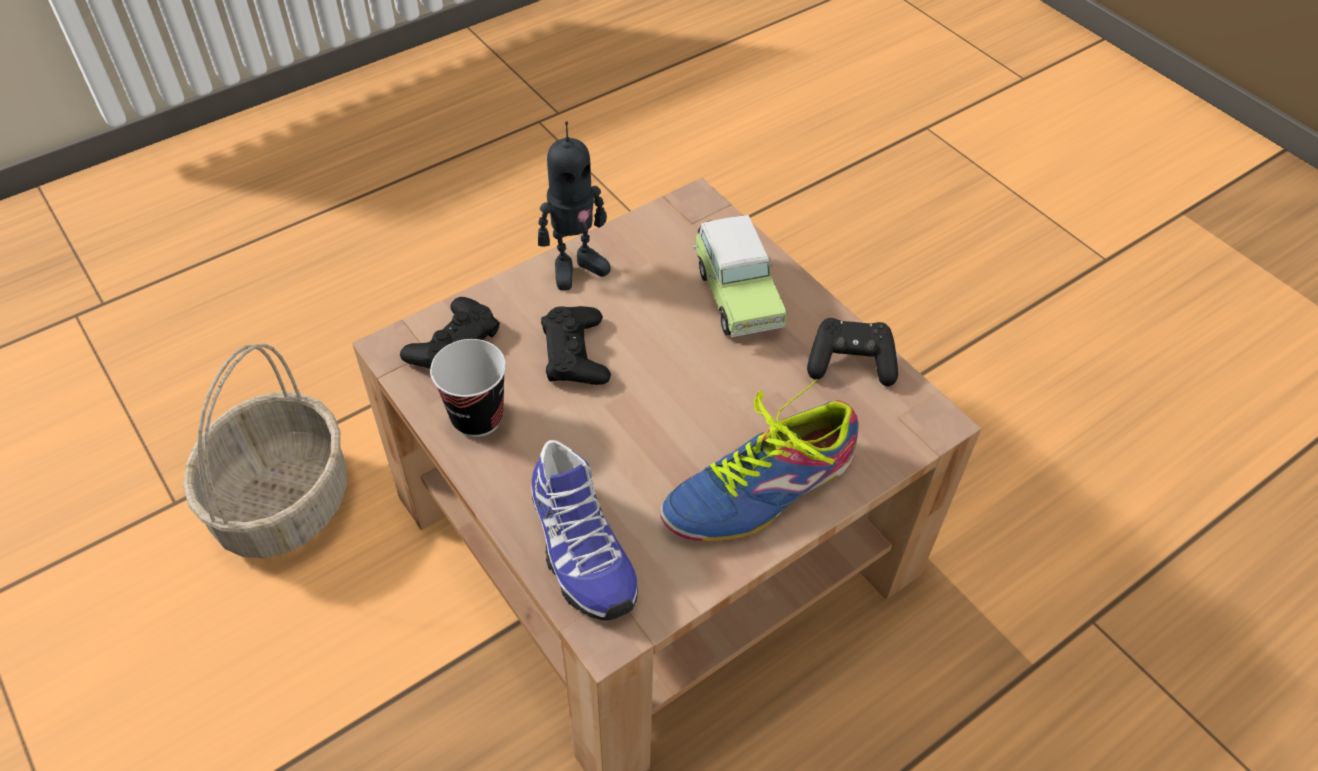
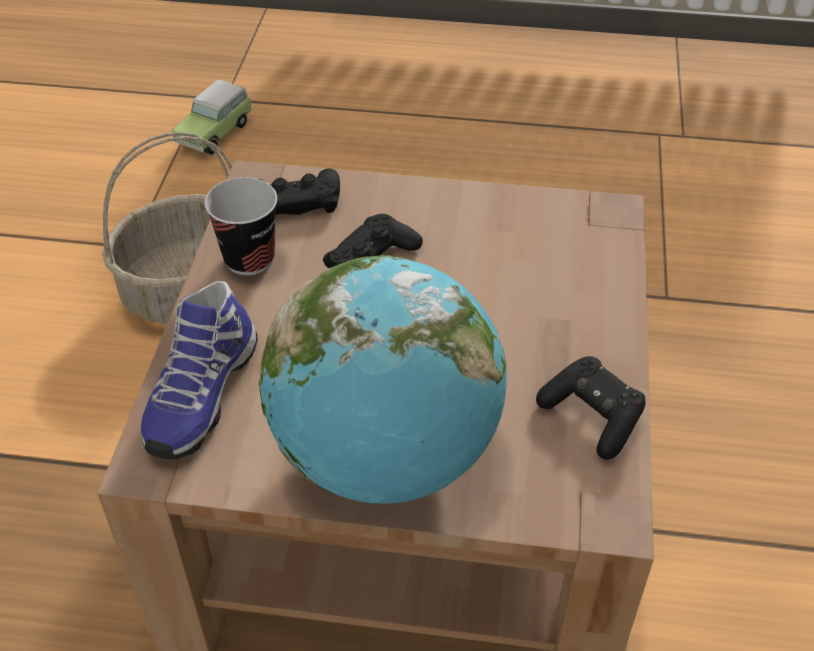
camera: 45 degrees right, 5 degrees down
toy robot [538,121,611,290] -> none
shoe [661,379,859,541] -> globe [259,255,507,504]
toy car [693,215,787,337] -> toy car moved to [172,79,253,155]

